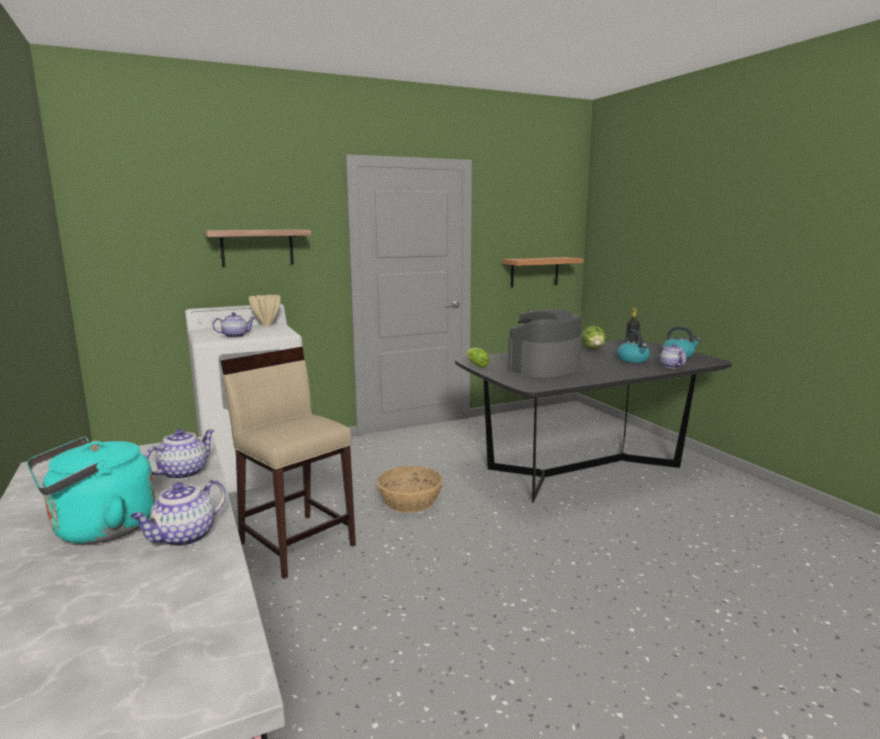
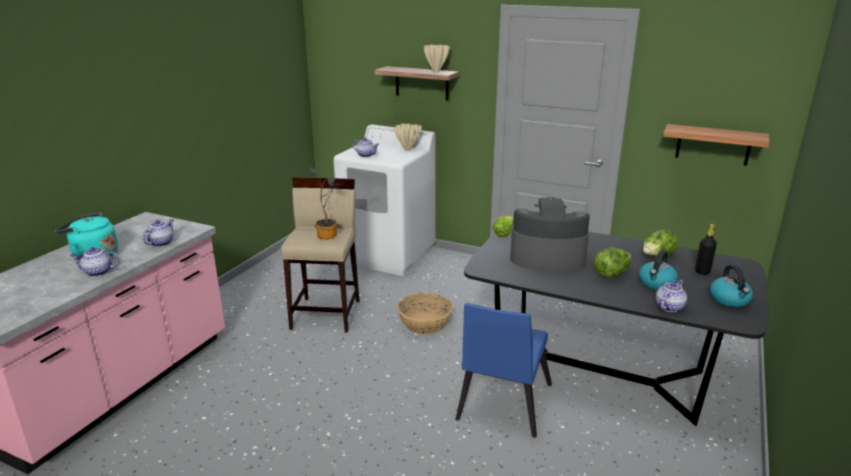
camera: 50 degrees right, 10 degrees up
teapot [145,429,214,480] -> teapot turned 60 degrees counterclockwise [142,219,174,247]
none -> potted plant [308,167,339,240]
none -> beige vase [424,45,450,73]
none -> blue chair [455,303,552,438]
none -> lettuce [594,247,631,278]

